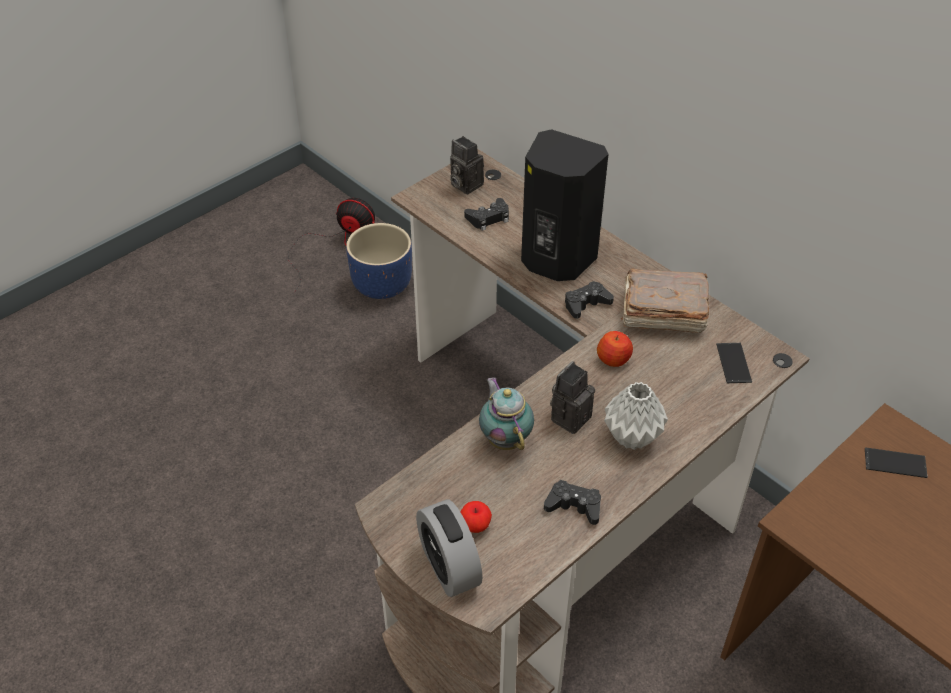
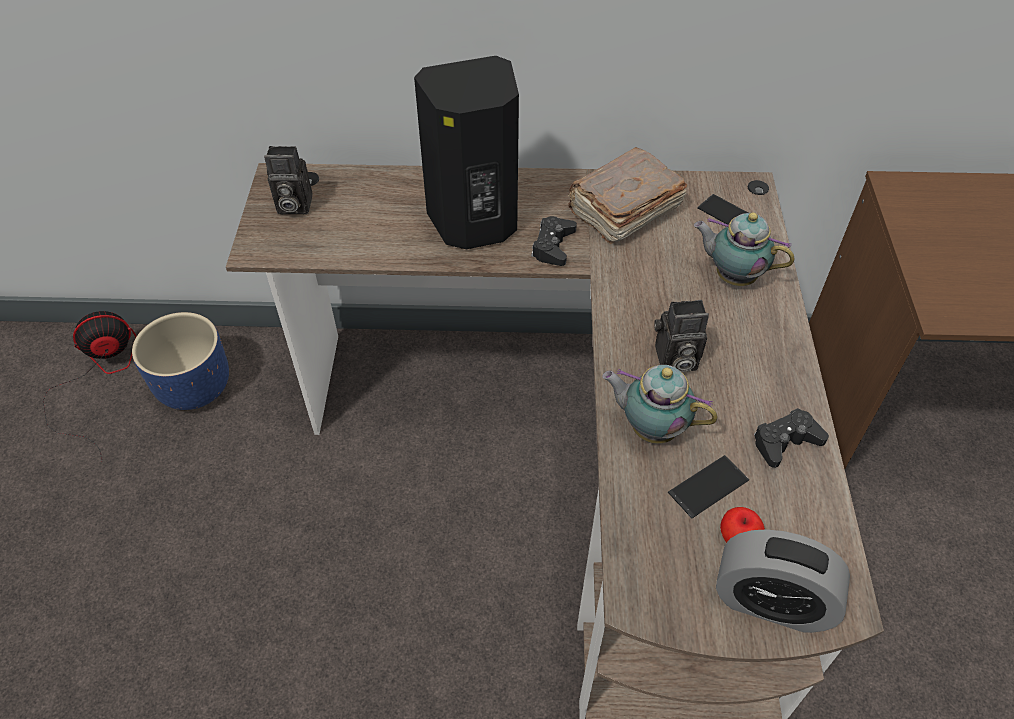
camera: 45 degrees left, 5 degrees up
black game controller [464,198,509,231] -> none
camera [550,361,595,434] -> camera turned 90 degrees counterclockwise [654,300,709,372]
apple [597,331,633,367] -> none
grey vase [604,382,668,450] -> none
phone [865,447,928,478] -> phone moved to [668,455,749,519]
none -> teapot [694,213,795,286]

